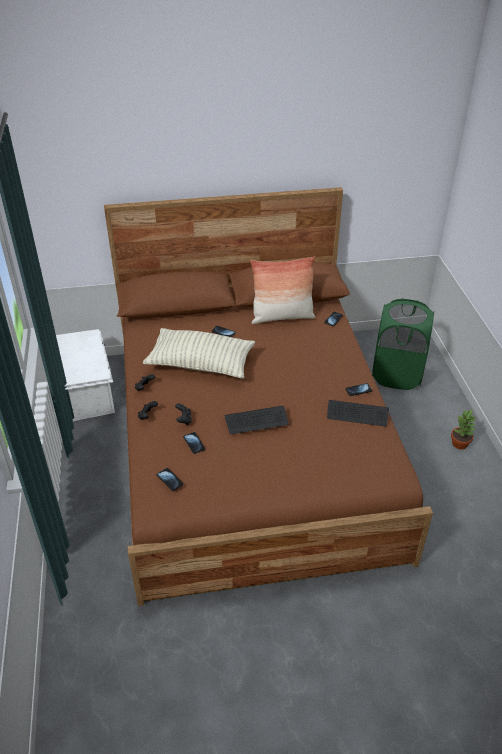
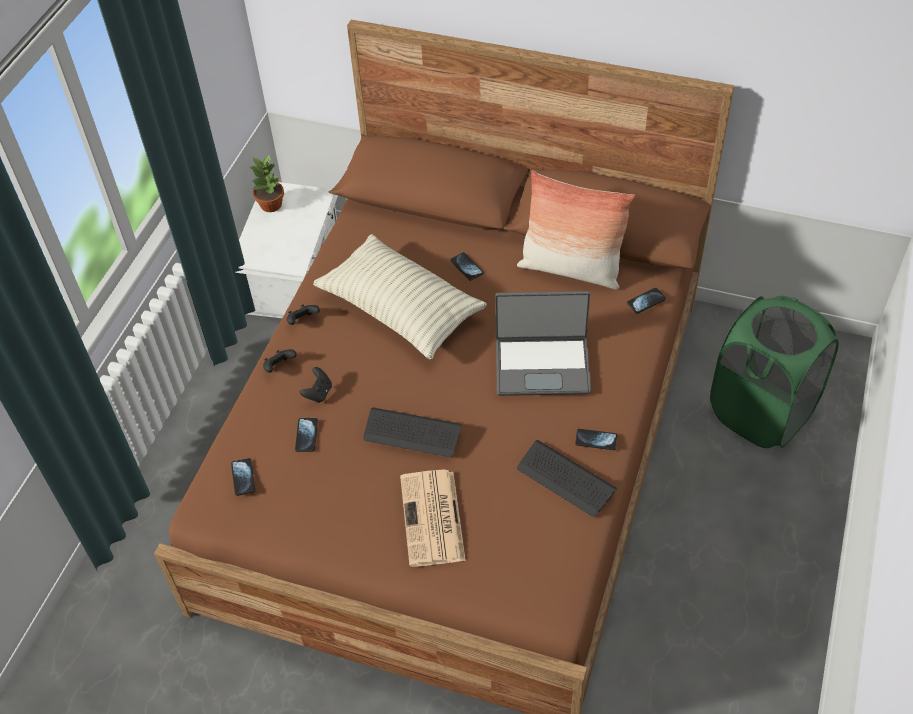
camera: 30 degrees right, 10 degrees up
potted plant [451,409,476,449] -> potted plant moved to [250,155,284,212]
none -> newspaper [400,469,466,567]
none -> laptop [495,291,591,396]

